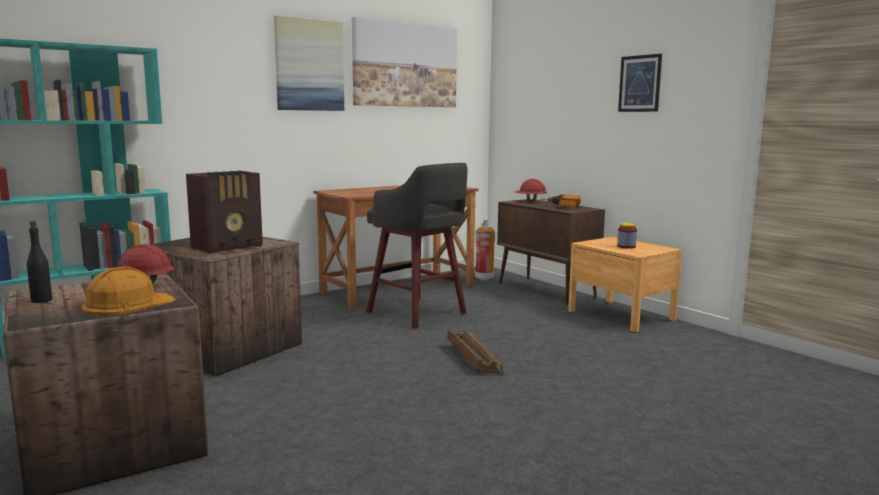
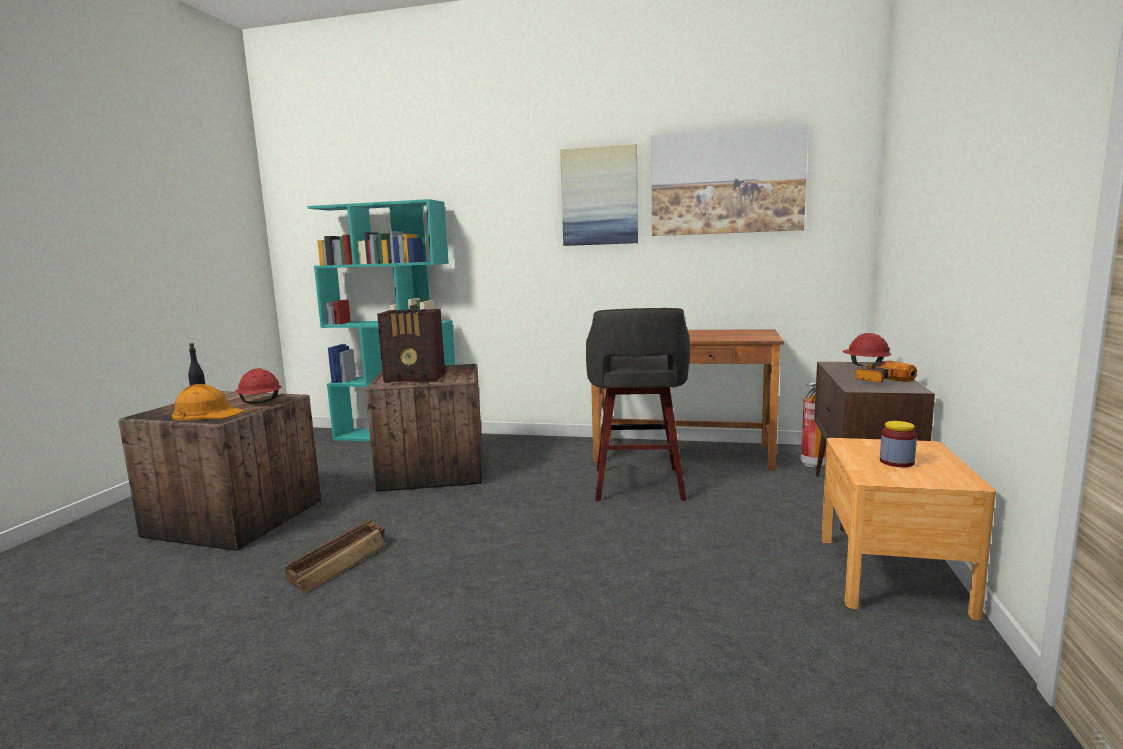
camera: 50 degrees right, 0 degrees up
crate [447,329,504,374] -> crate moved to [285,519,385,594]
picture [618,54,662,112] -> none

